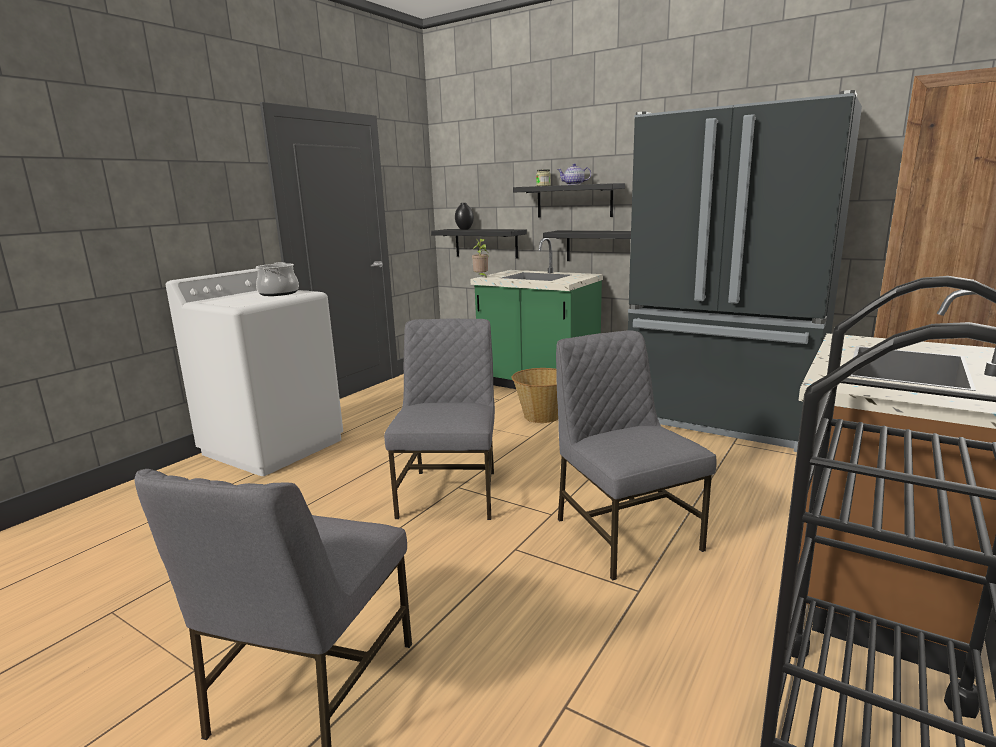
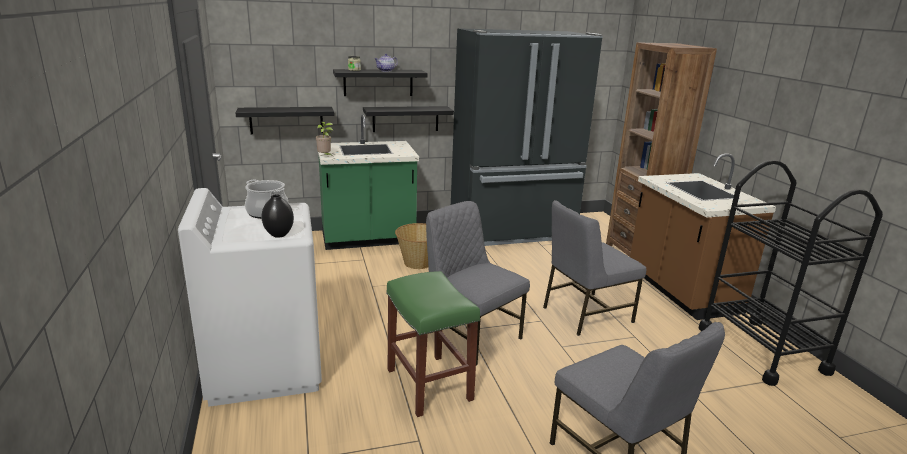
camera: 50 degrees left, 5 degrees up
black vase [455,203,474,230] -> black vase moved to [262,195,294,238]
grey chair [556,330,717,580] -> grey chair turned 45 degrees counterclockwise [543,200,646,336]
none -> green stool [386,271,480,417]

